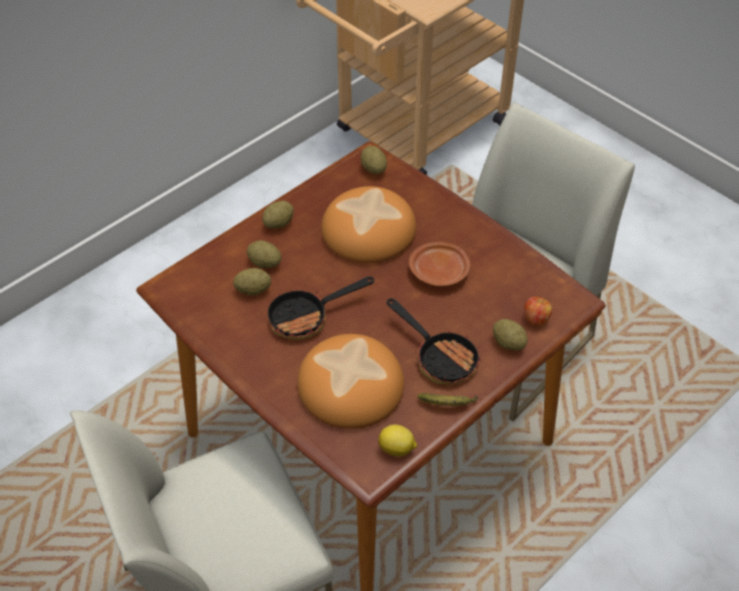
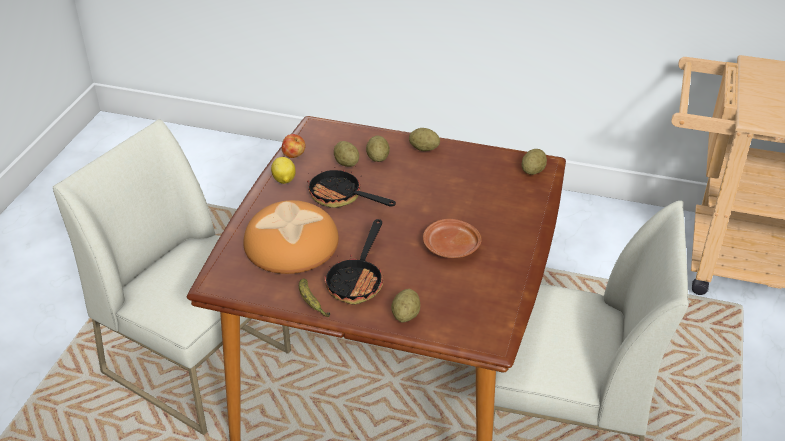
camera: 60 degrees right, 10 degrees down
bread [321,186,416,263] -> none
lemon [378,424,417,456] -> lemon moved to [271,157,296,184]
apple [524,296,552,326] -> apple moved to [282,134,306,158]

